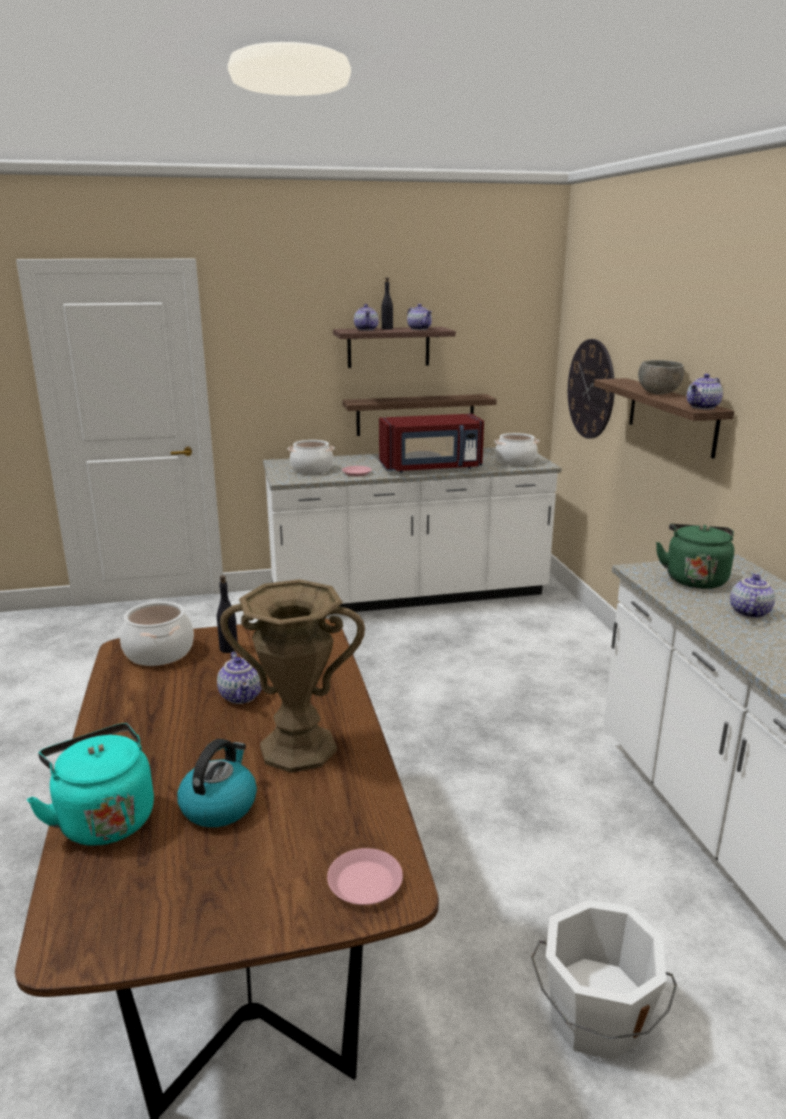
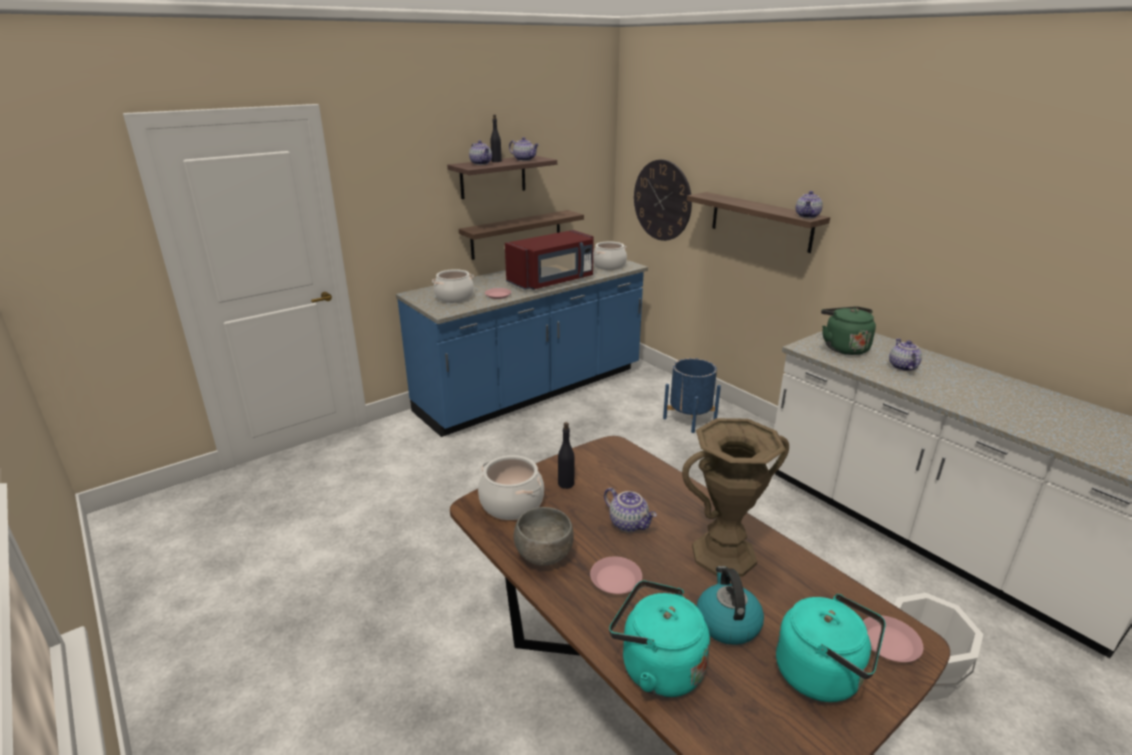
camera: 25 degrees left, 5 degrees up
white counter [263,447,562,612] -> blue counter [396,260,648,437]
grey bowl [638,360,684,394] -> grey bowl moved to [513,507,574,566]
none -> pink plate [590,556,642,594]
none -> blue planter [663,358,721,433]
none -> turquoise kettle [776,594,886,702]

